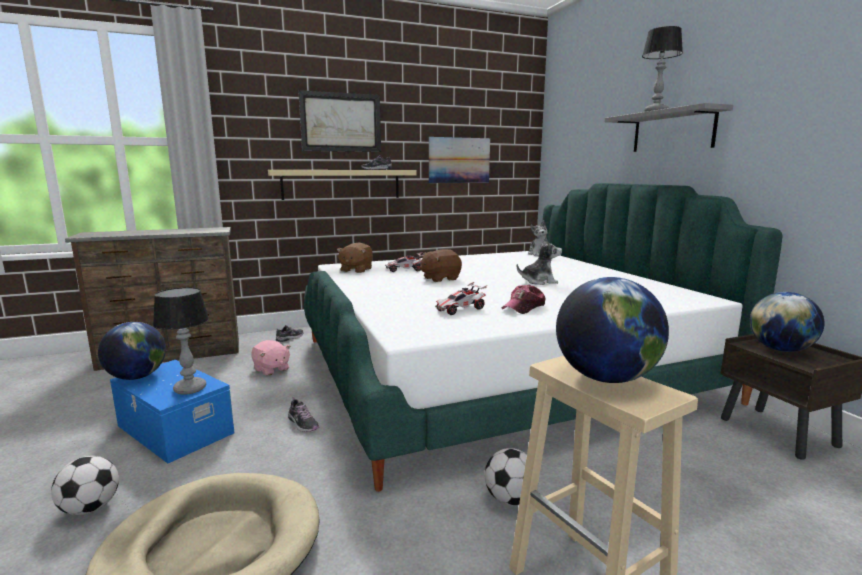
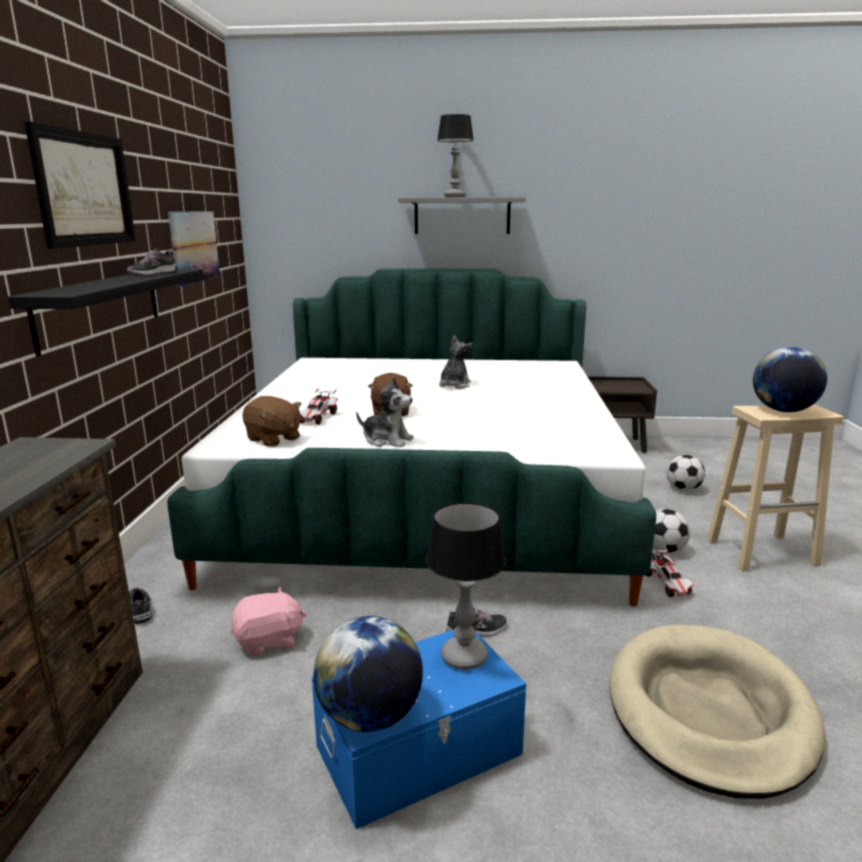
camera: 65 degrees left, 5 degrees up
football [51,456,119,515] -> football moved to [667,455,705,491]
beige shelf [268,170,417,200] -> black shelf [8,269,204,357]
toy car [435,282,487,315] -> toy car moved to [646,545,694,597]
cap [501,285,545,314] -> none
plush toy [528,220,548,256] -> plush toy moved to [356,377,414,447]
globe [750,292,824,352] -> none

